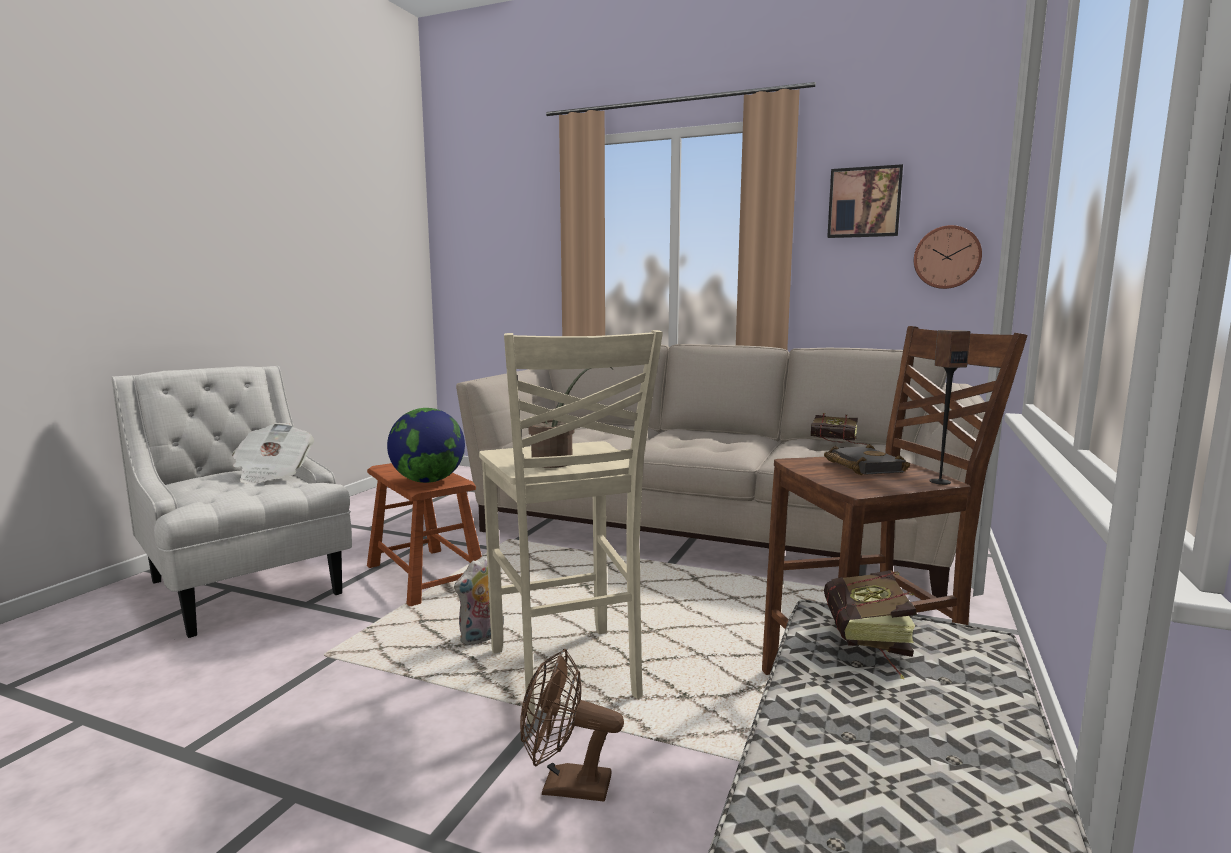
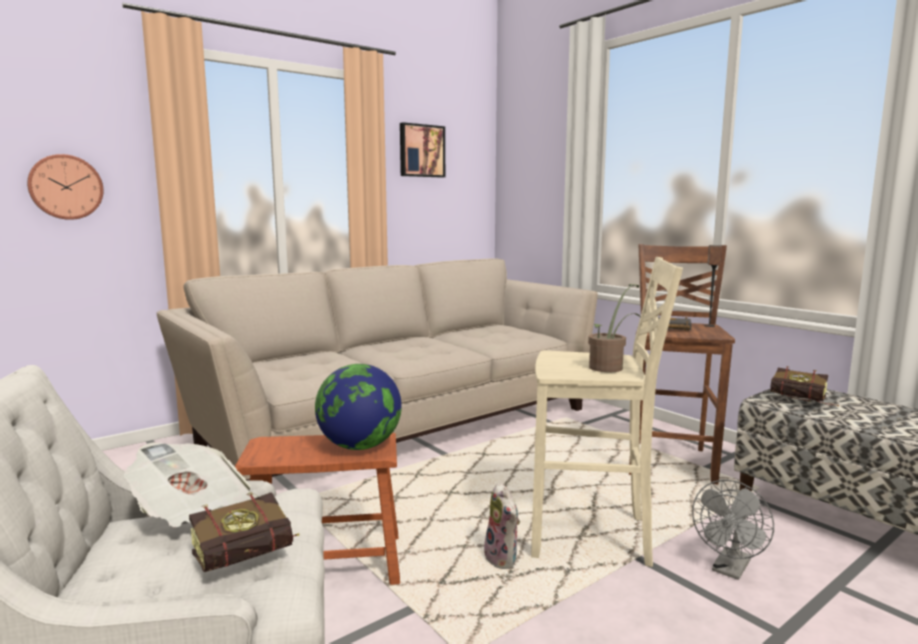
camera: 60 degrees left, 0 degrees up
brown fan [520,649,624,802] -> grey fan [692,480,774,580]
book [811,413,867,445] -> book moved to [189,492,300,572]
wall clock [914,225,982,289] -> wall clock moved to [27,154,104,220]

